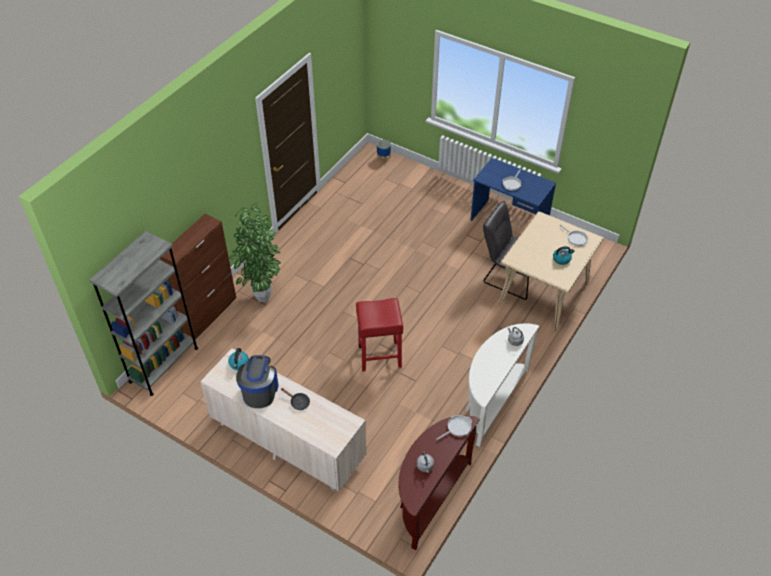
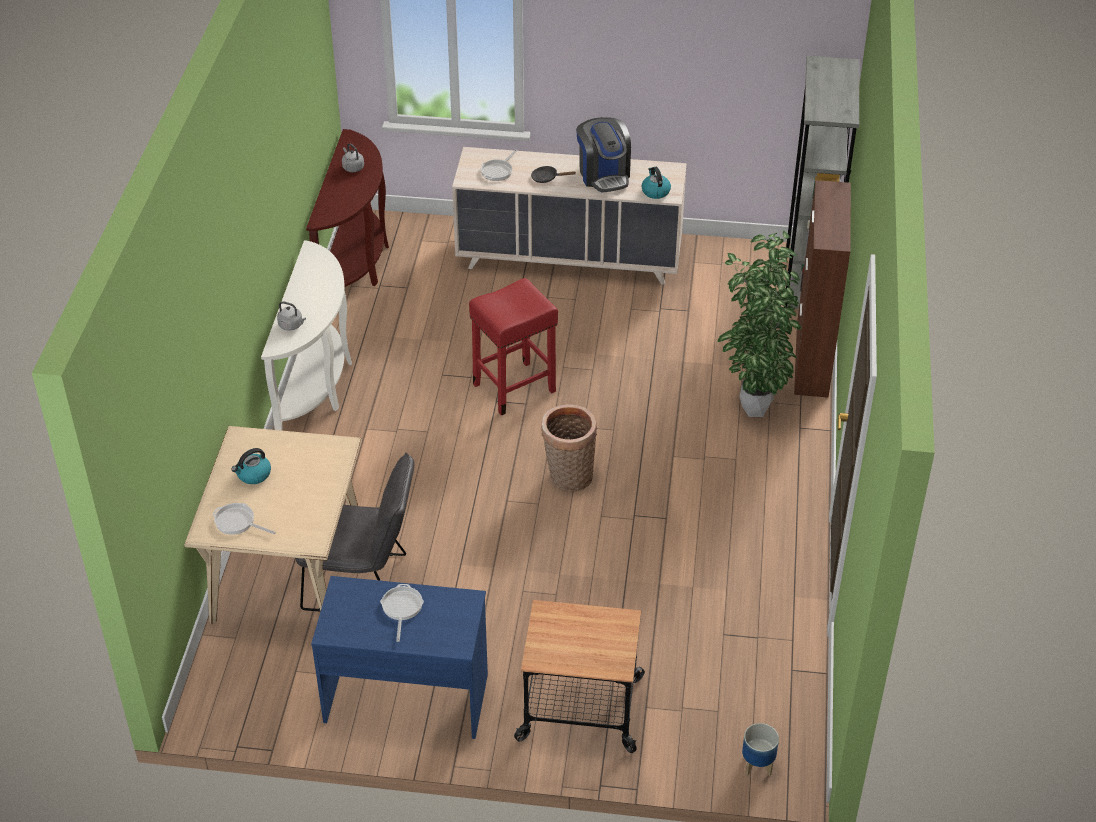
camera: 155 degrees right, 5 degrees down
frying pan [436,415,472,440] -> frying pan moved to [481,150,517,181]
none -> cart [514,600,645,753]
none -> basket [541,404,597,491]

